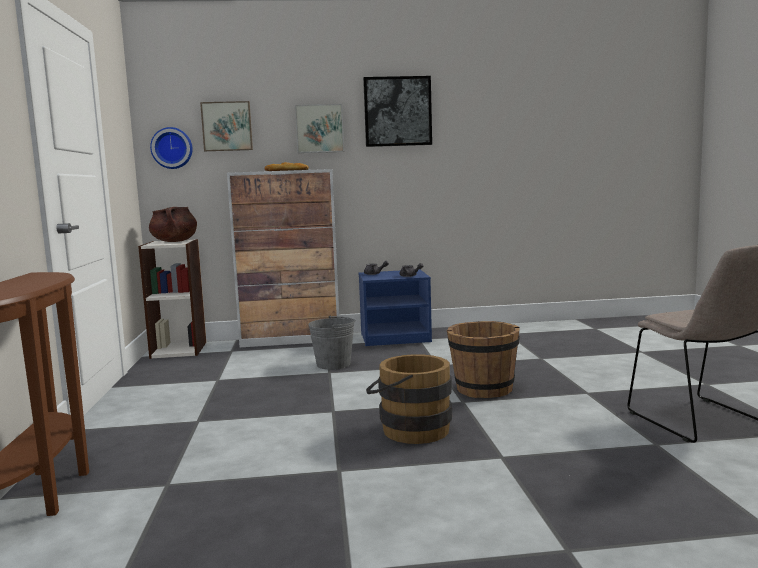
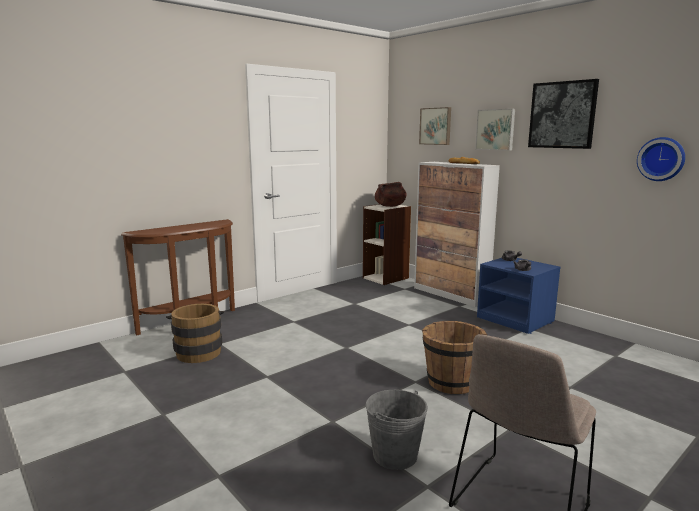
camera: 55 degrees right, 5 degrees up
wall clock [150,127,193,169] -> wall clock moved to [637,137,685,181]
grey bucket [308,315,356,370] -> grey bucket moved to [366,390,428,470]
brown bucket [366,354,452,444] -> brown bucket moved to [166,304,224,363]

